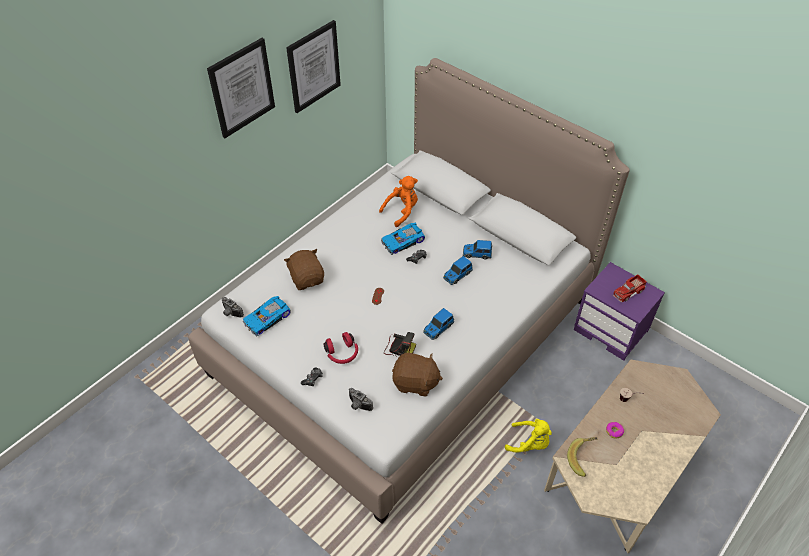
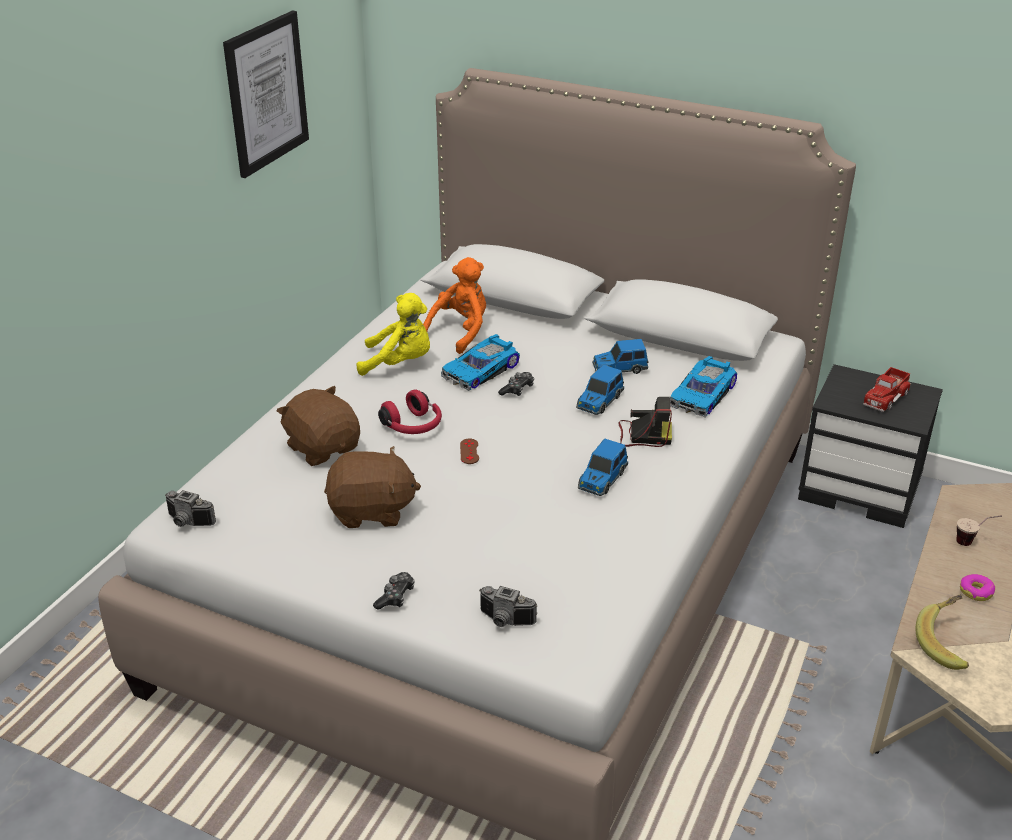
camera: 15 degrees left, 15 degrees down
picture [207,38,275,138] -> none
toy car [243,296,291,337] -> toy car moved to [670,356,737,418]
red headphones [324,332,358,364] -> red headphones moved to [378,390,442,434]
camera [384,332,416,357] -> camera moved to [618,397,672,447]
brown plush toy [392,353,443,397] -> brown plush toy moved to [324,446,421,528]
yellow plush toy [505,419,552,453] -> yellow plush toy moved to [357,293,430,376]
purple nightstand [574,262,665,361] -> black nightstand [798,364,943,528]

